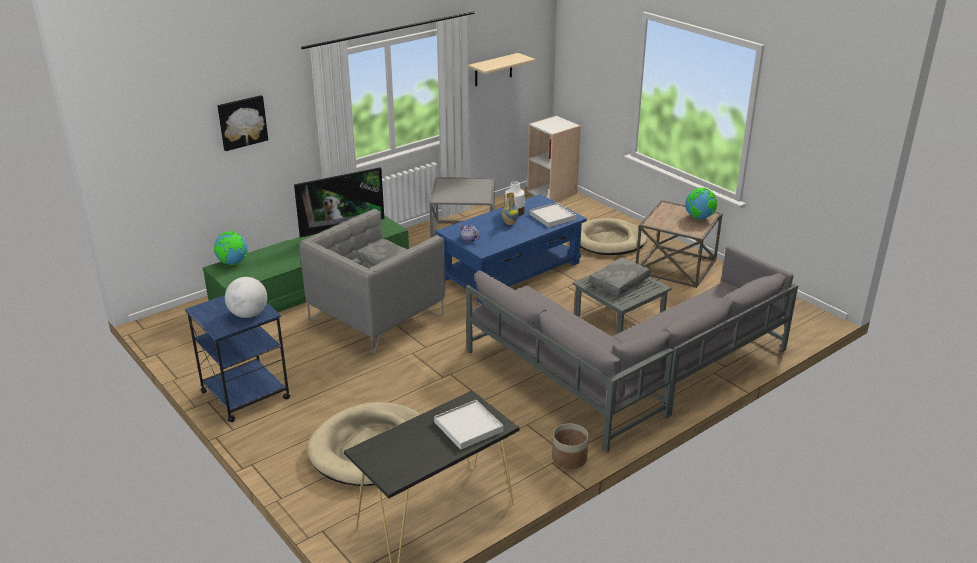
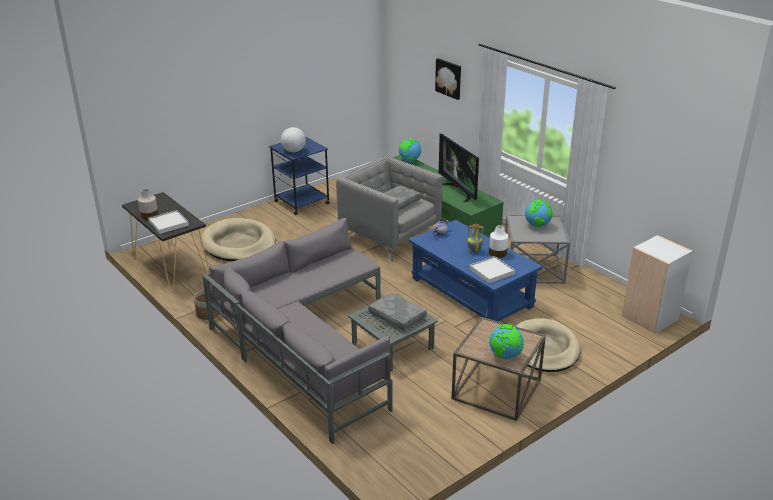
camera: 90 degrees right, 0 degrees up
beige shelf [468,53,535,86] -> none
none -> beige vase [138,189,158,220]
none -> globe [525,200,553,227]

